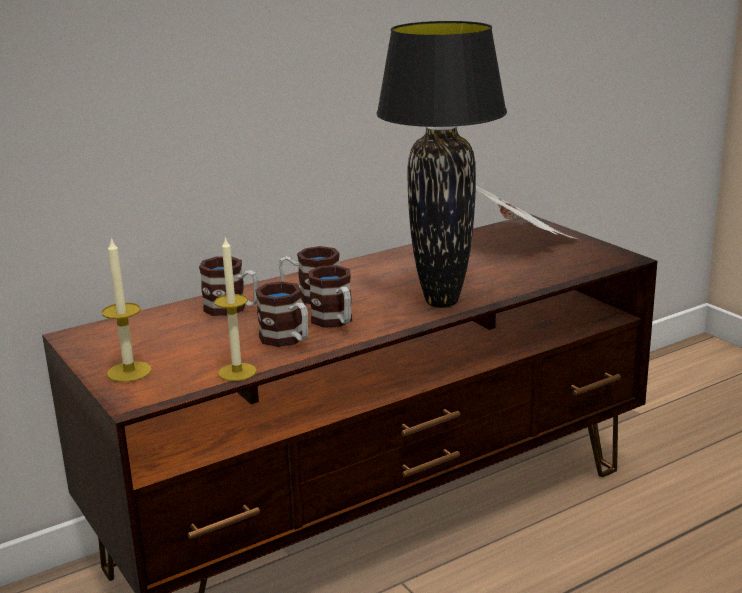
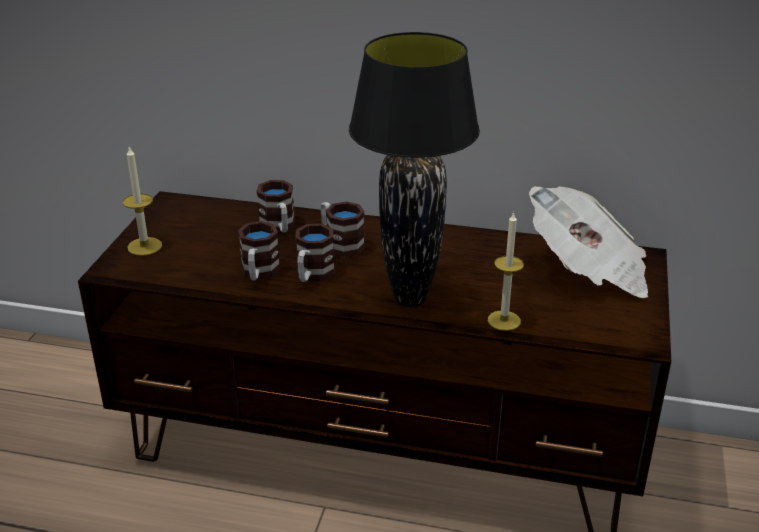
camera: 45 degrees right, 10 degrees up
candle [214,236,257,381] -> candle moved to [488,211,524,331]

